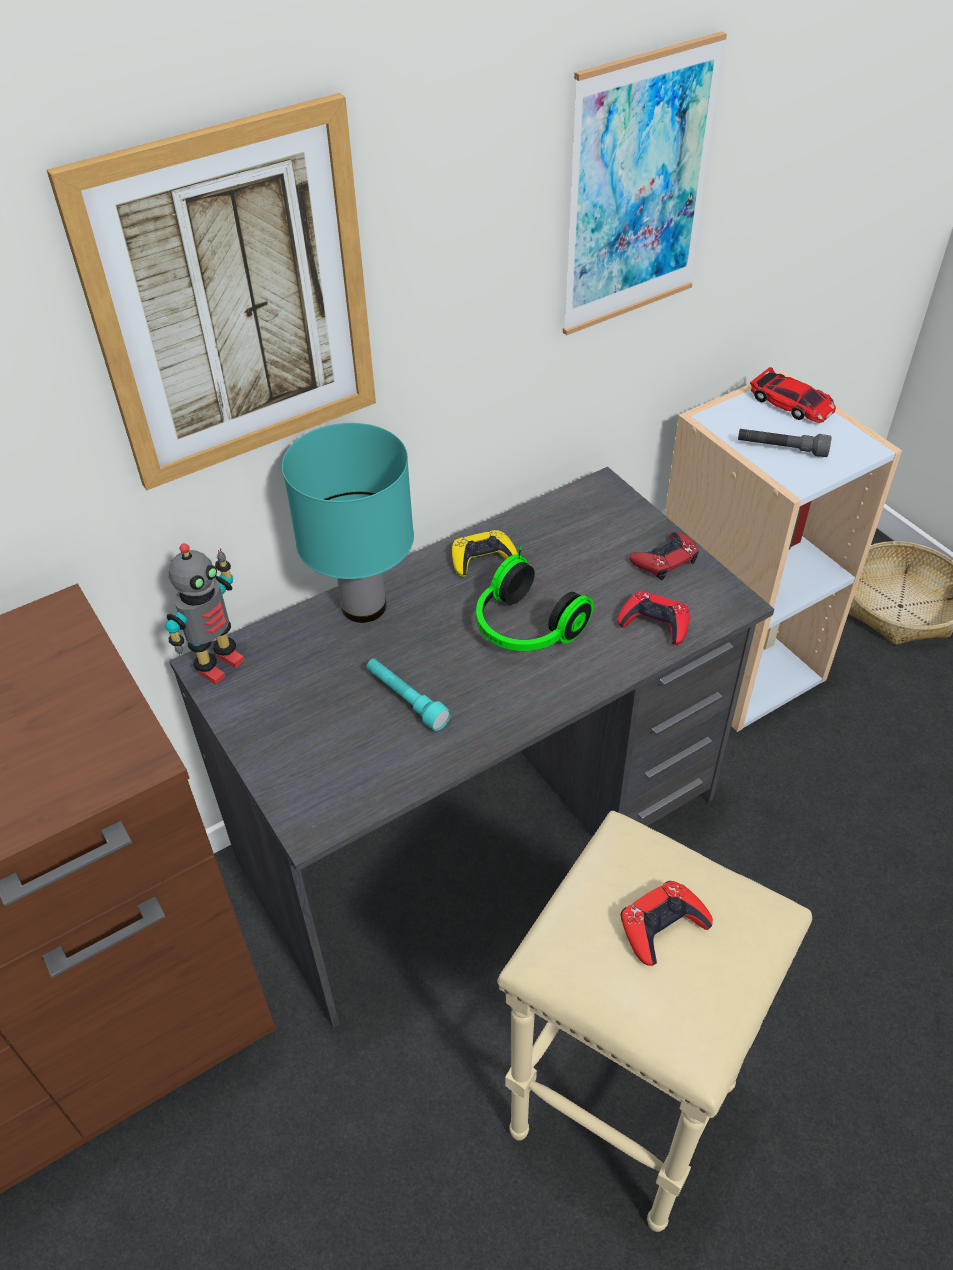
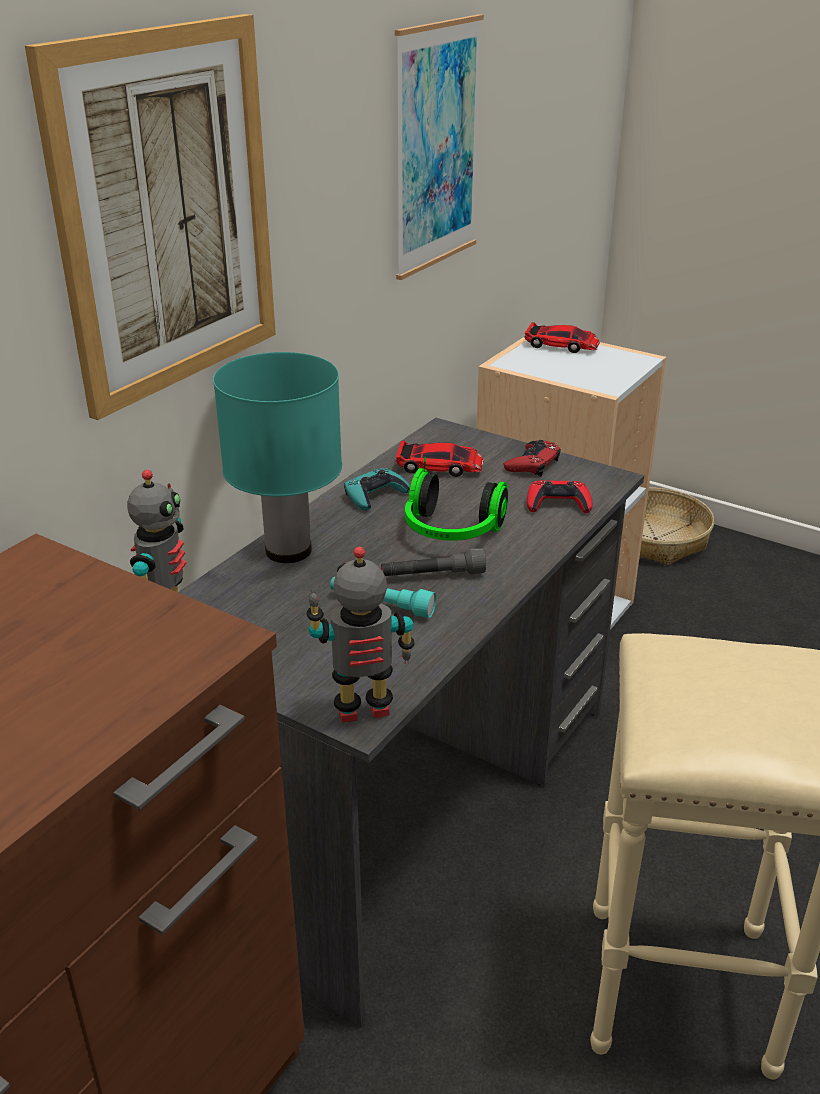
camera: 25 degrees left, 15 degrees down
yellow game controller [452,530,518,577] -> turquoise game controller [344,468,410,511]
red game controller [621,881,713,966] -> none
grey flashlight [738,429,831,457] -> grey flashlight moved to [381,548,486,576]
none -> toy robot [307,547,415,723]
none -> toy car [396,441,484,477]

